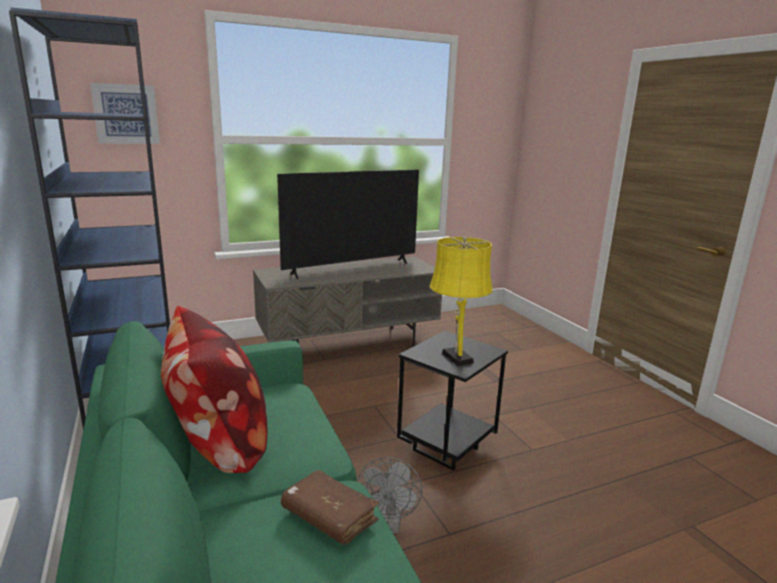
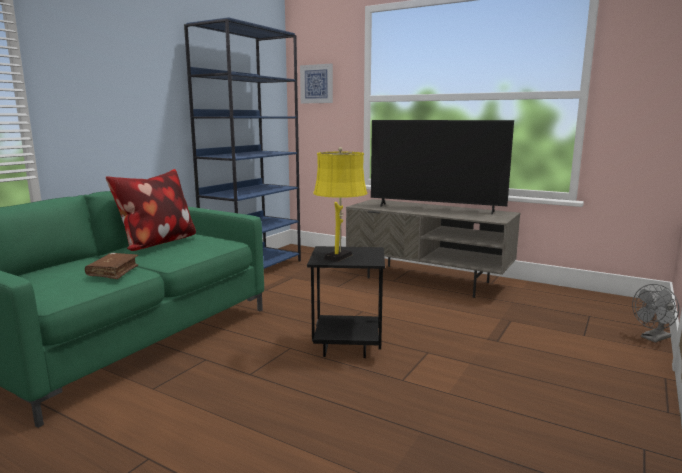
camera: 55 degrees right, 5 degrees down
grey fan [357,457,422,533] -> grey fan moved to [632,284,679,342]

